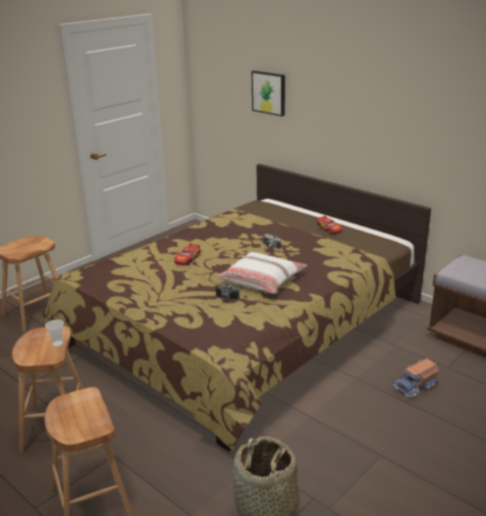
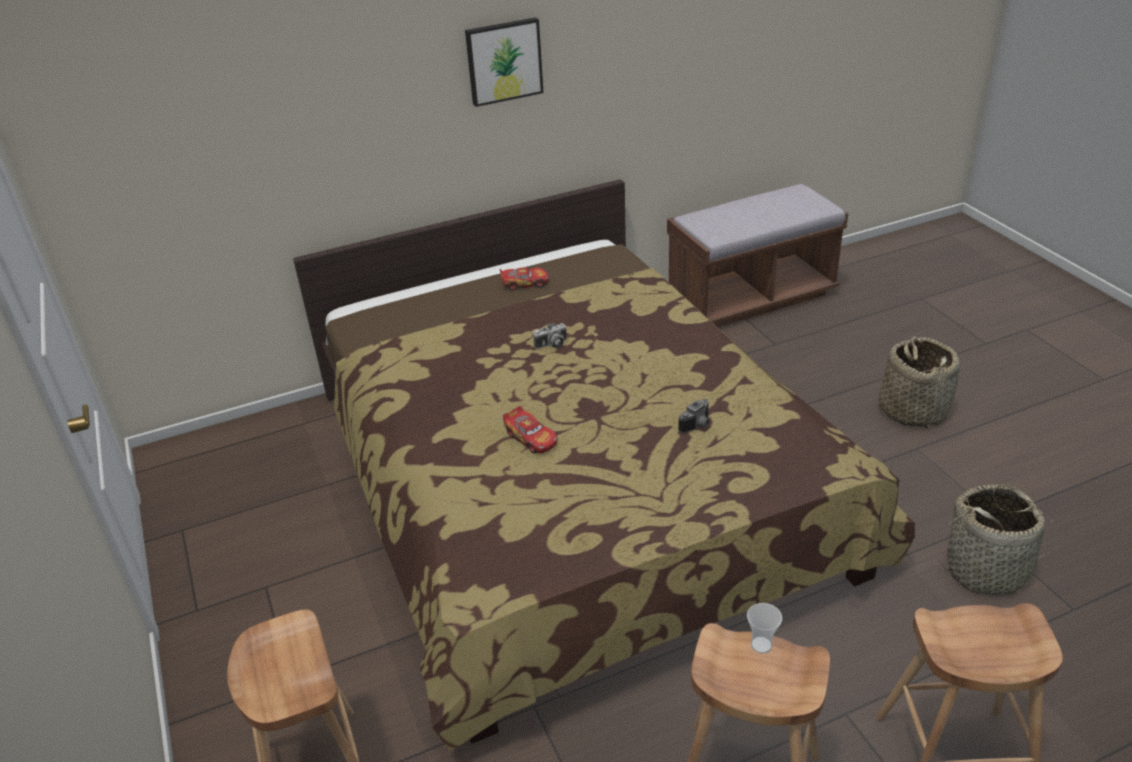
camera: 65 degrees left, 10 degrees up
white pillow [216,251,307,294] -> none
picture [252,71,285,116] -> picture moved to [465,17,544,107]
toy truck [393,359,439,398] -> none
none -> basket [879,337,960,428]

